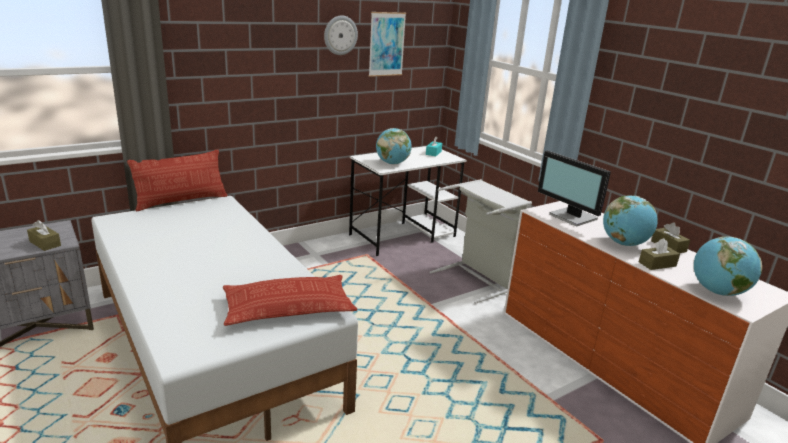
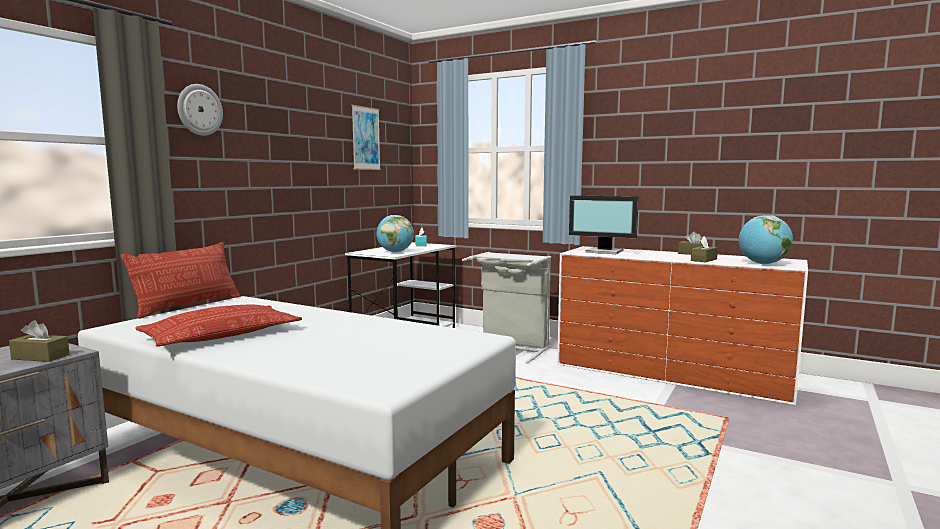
camera: 25 degrees left, 15 degrees down
pillow [223,275,357,326] -> pillow moved to [135,305,302,347]
wall clock [324,16,358,55] -> wall clock moved to [177,84,223,136]
globe [603,195,658,246] -> none

